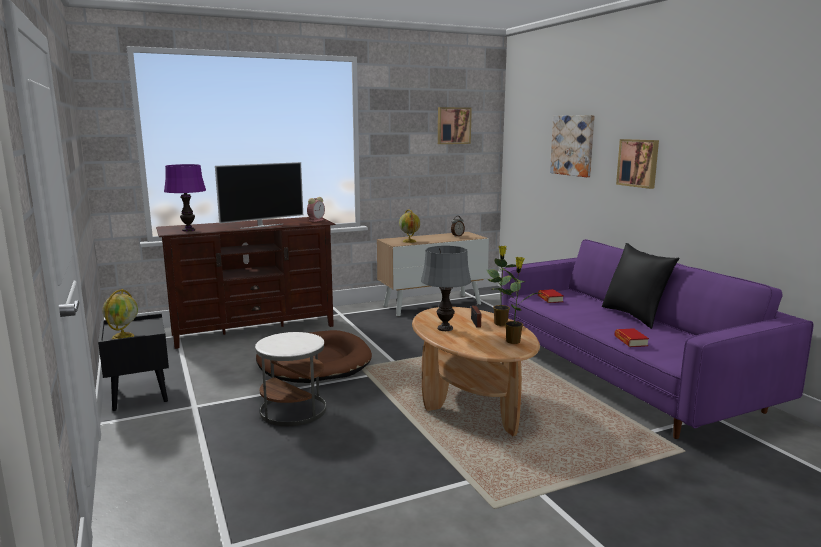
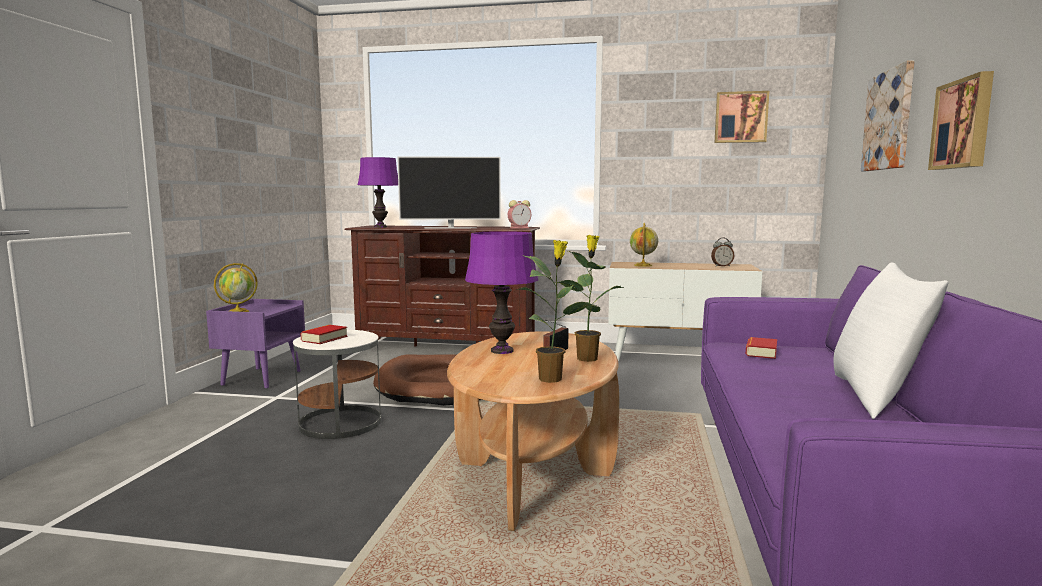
camera: 35 degrees right, 5 degrees down
black nightstand [98,313,169,411] -> purple nightstand [206,299,305,388]
grey table lamp [421,246,471,331] -> purple table lamp [465,231,538,354]
black pillow [602,243,679,329] -> white pillow [834,262,949,419]
book [614,328,649,347] -> book moved to [300,325,348,344]

